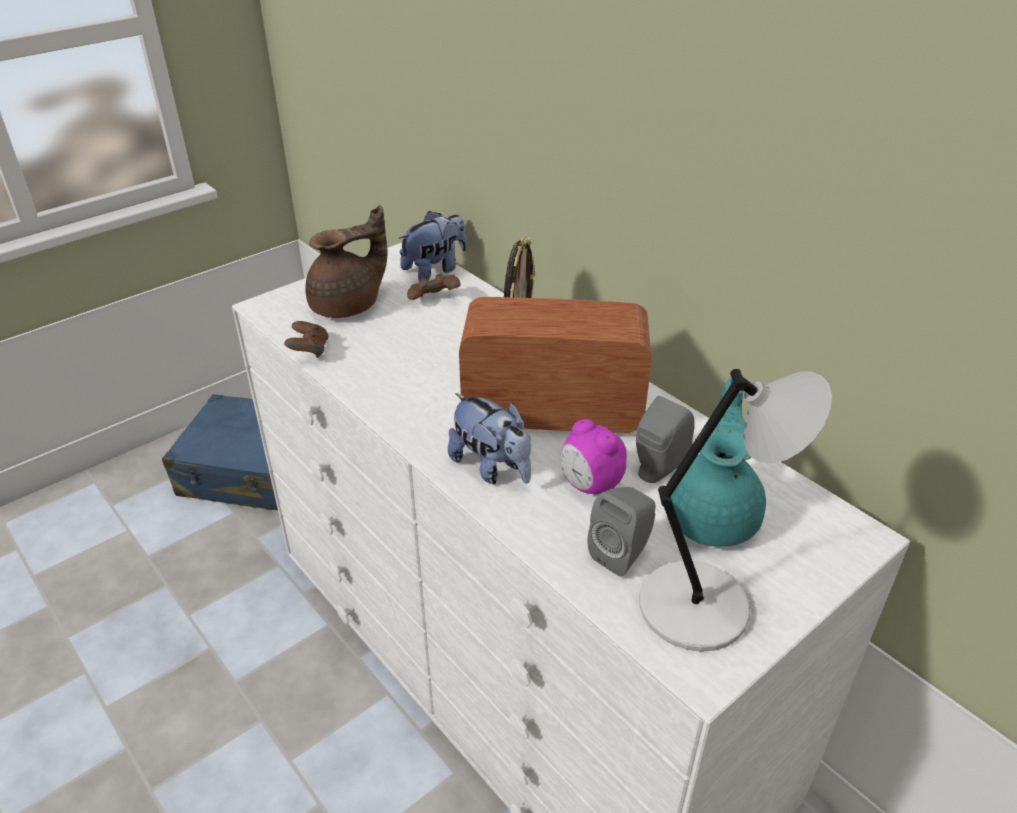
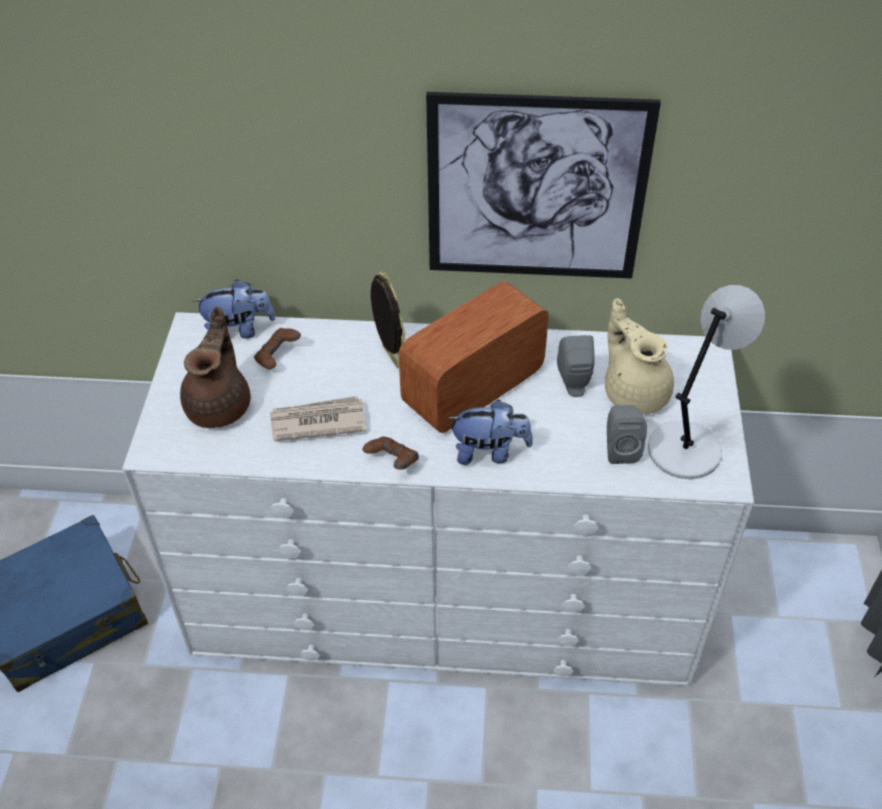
camera: 45 degrees left, 10 degrees up
brown game controller [284,321,329,358] -> brown game controller moved to [363,437,419,470]
plush toy [399,211,467,281] -> plush toy turned 75 degrees clockwise [193,279,275,339]
alarm clock [560,419,627,494] -> none
turquoise teapot [671,377,766,546] -> beige teapot [605,298,674,415]
none -> newspaper [270,396,366,441]
none -> picture [426,92,661,279]

